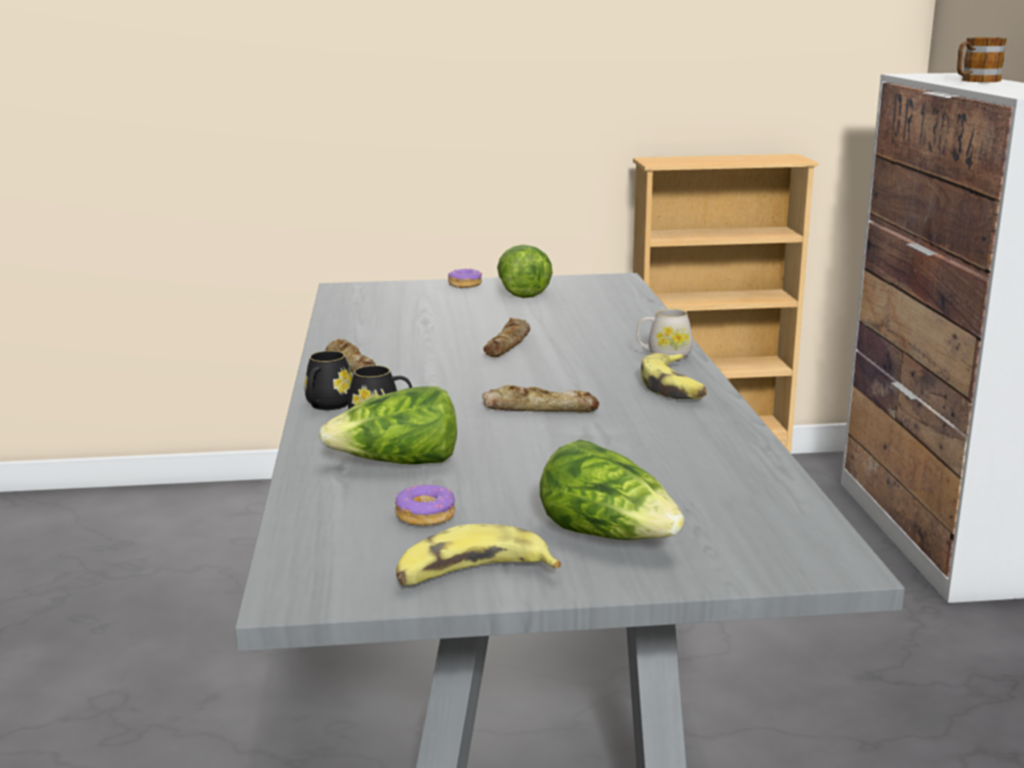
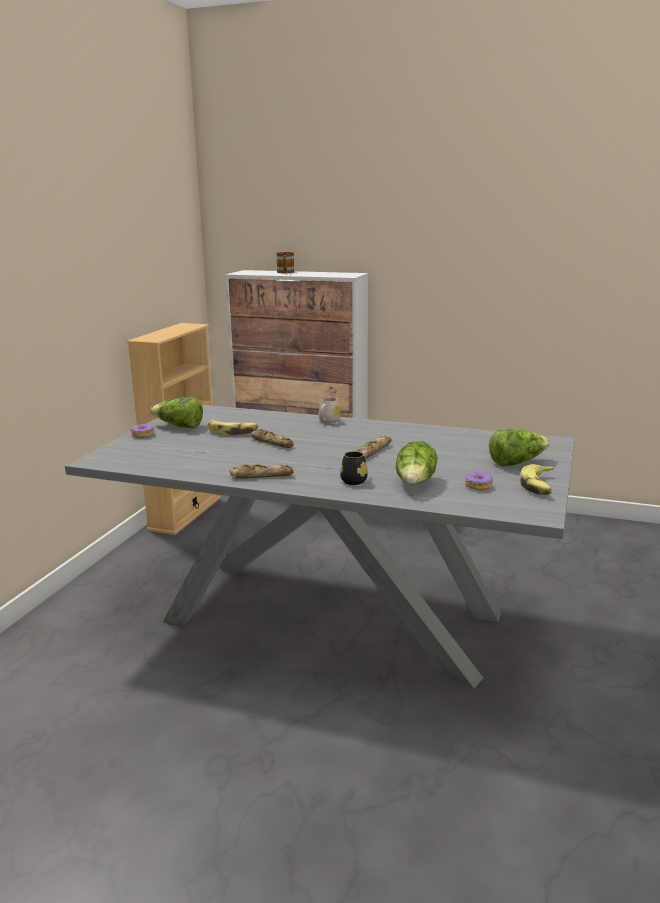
camera: 65 degrees left, 0 degrees up
black mug [305,351,352,410] -> none
banana [641,353,707,399] -> banana moved to [207,419,258,436]

